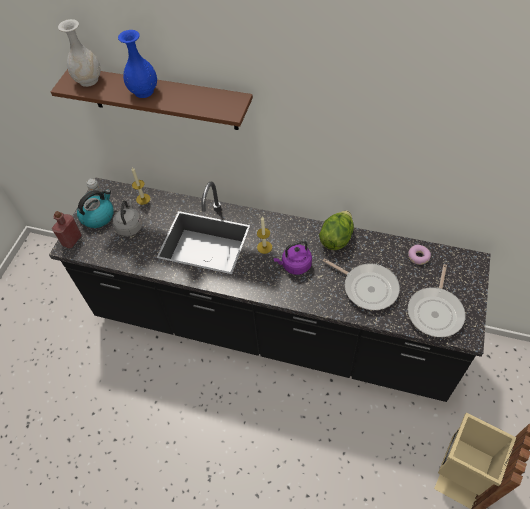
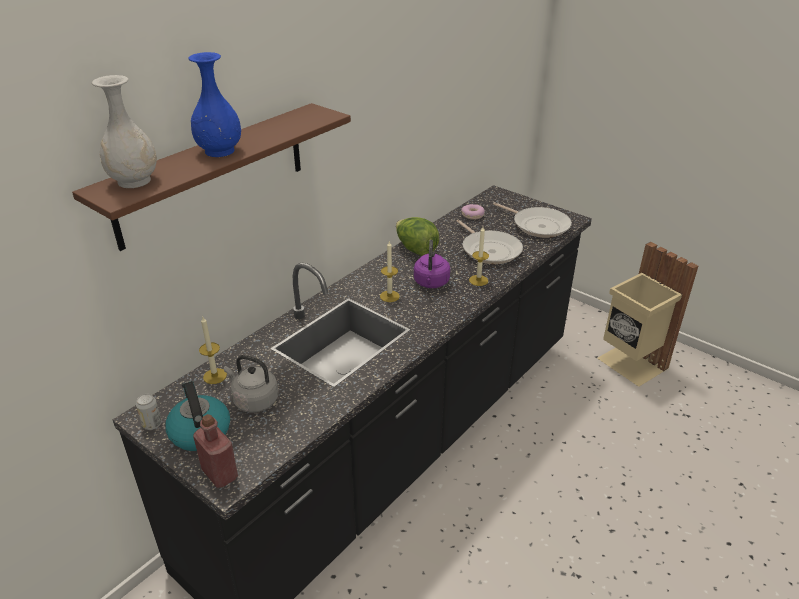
camera: 70 degrees left, 20 degrees down
frying pan [323,259,400,310] -> frying pan turned 90 degrees clockwise [456,219,523,264]
none -> candle [469,227,489,286]

